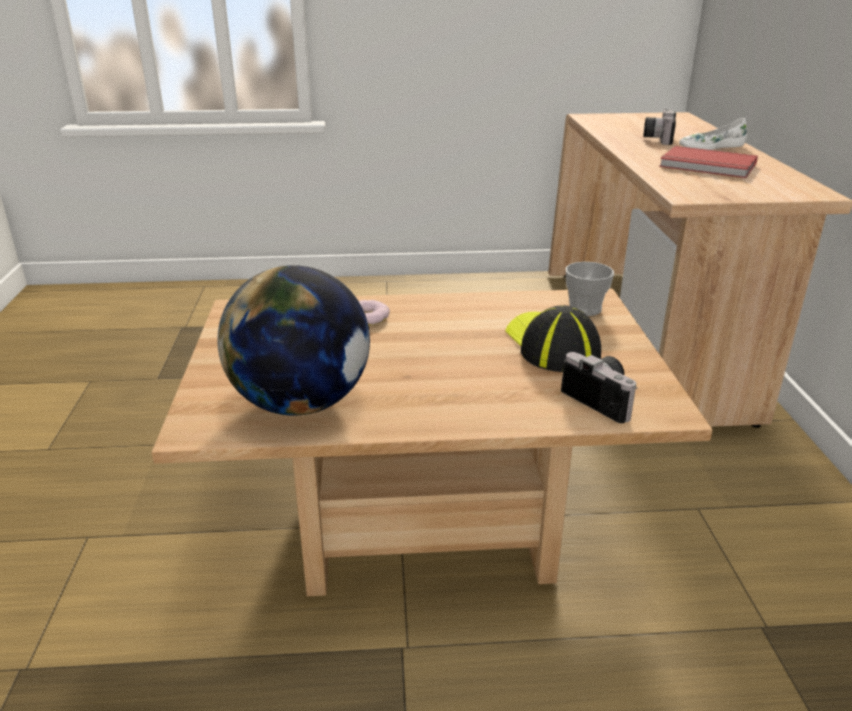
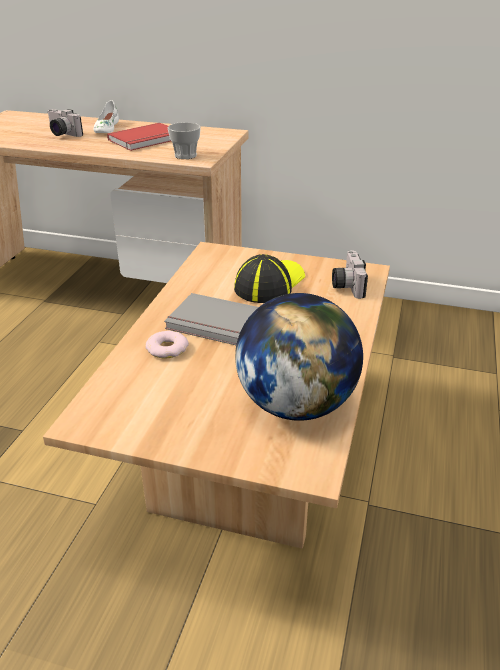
camera: 70 degrees left, 5 degrees up
cap [505,305,601,372] -> cap turned 120 degrees clockwise [234,254,305,303]
camera [561,352,638,423] -> camera turned 75 degrees counterclockwise [332,250,368,299]
cup [565,262,614,316] -> cup moved to [168,122,201,159]
none -> grey book [164,293,258,345]

